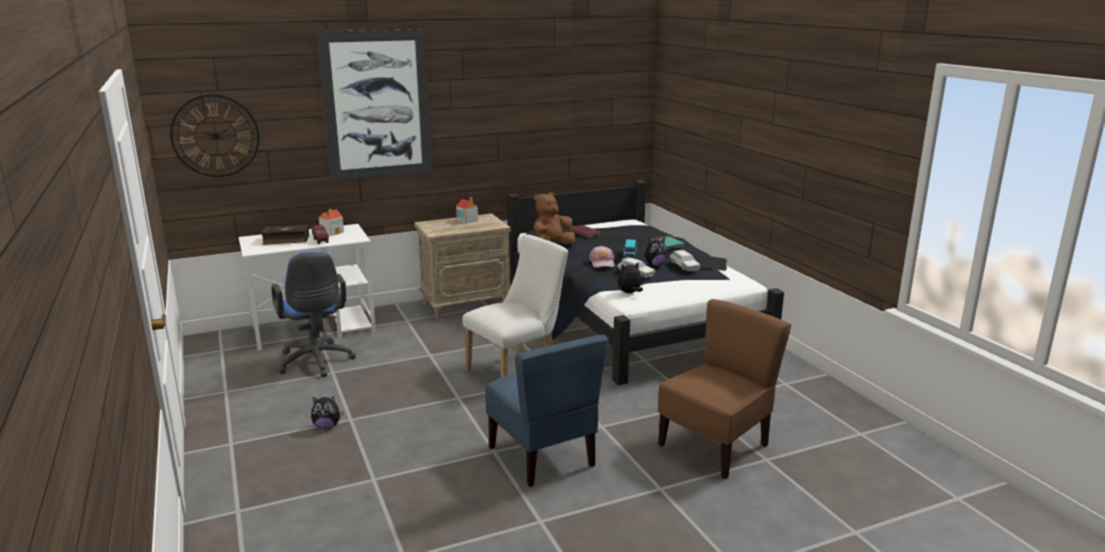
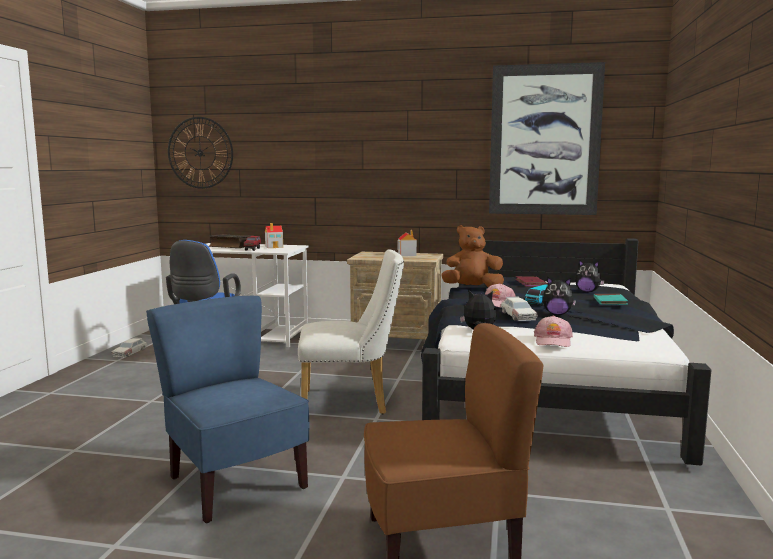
camera: 35 degrees right, 10 degrees down
plush toy [311,396,344,429] -> plush toy moved to [575,260,605,292]
picture [317,29,433,181] -> picture moved to [489,62,605,215]
blue chair [485,335,609,487] -> blue chair turned 135 degrees clockwise [146,296,309,523]
toy car [670,250,701,271] -> toy car moved to [111,337,147,357]
none -> pink cap [534,315,573,347]

